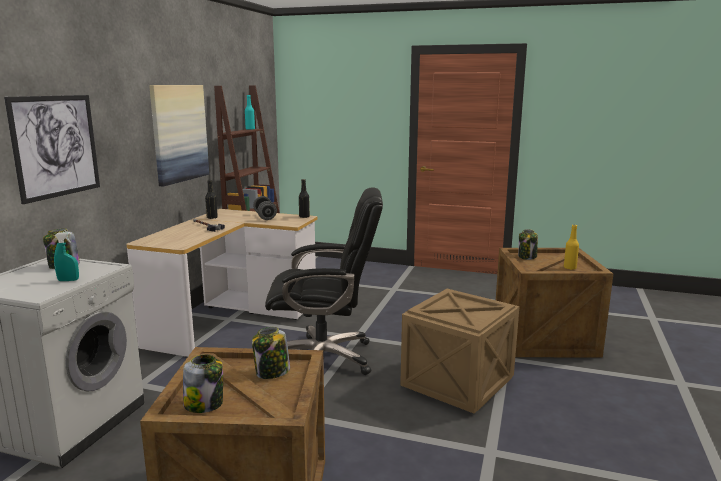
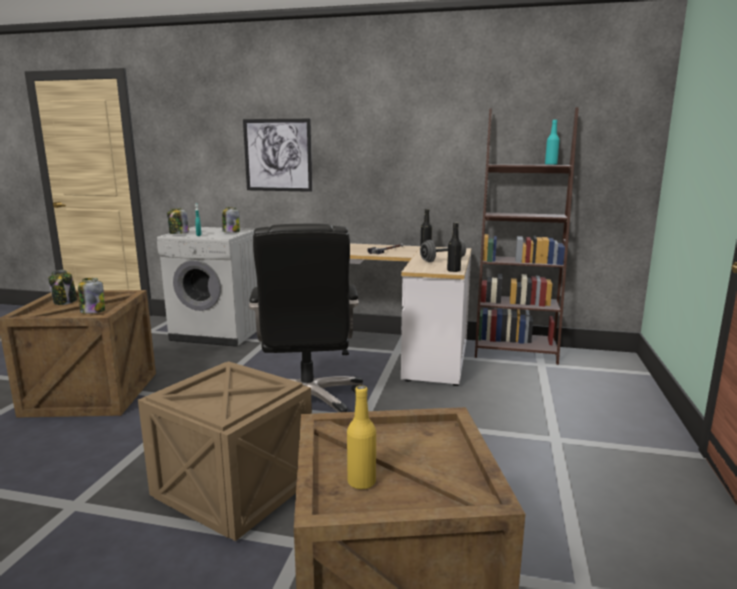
camera: 85 degrees right, 0 degrees up
picture [149,85,209,187] -> none
jar [518,229,538,260] -> jar moved to [167,208,189,234]

